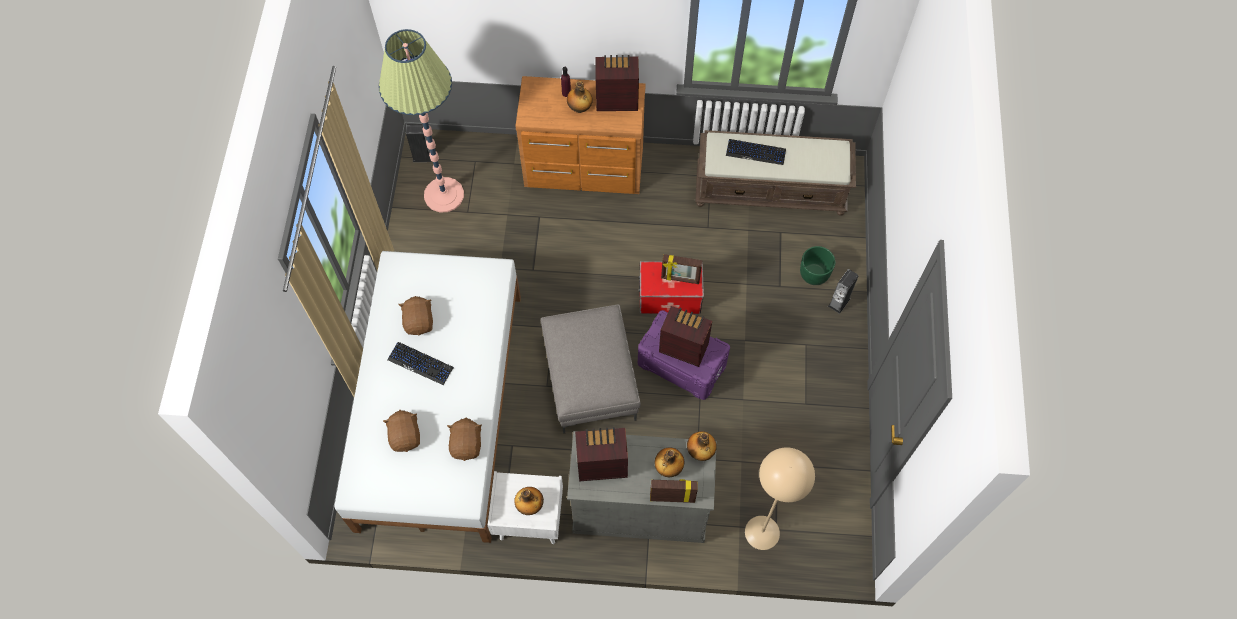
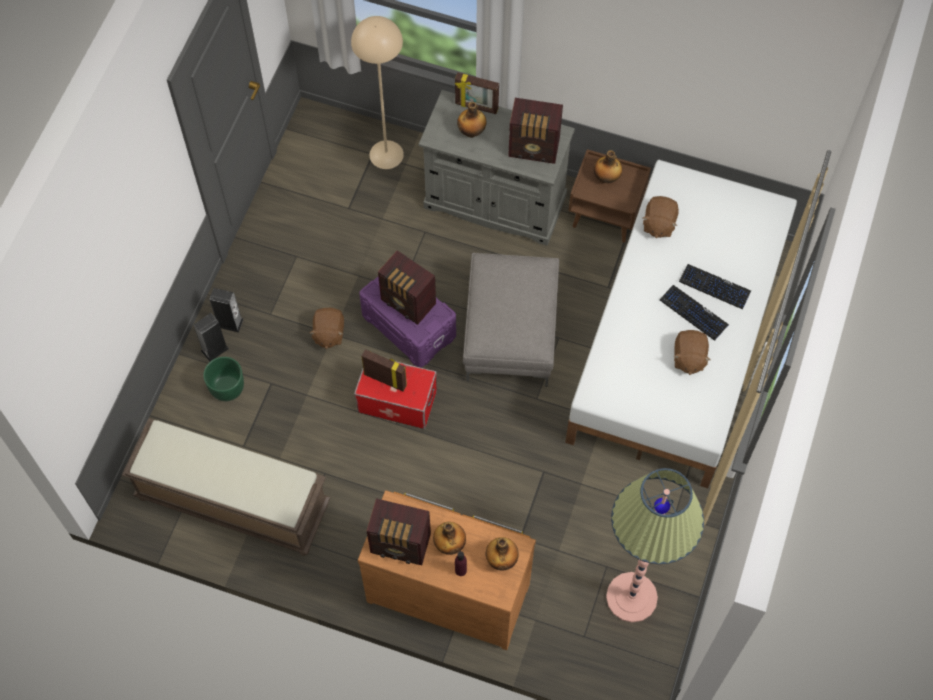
camera: 165 degrees left, 0 degrees up
brown plush toy [383,410,420,452] -> brown plush toy moved to [309,307,344,349]
speaker [406,124,432,162] -> speaker moved to [210,288,243,332]
white nightstand [488,471,563,544] -> brown nightstand [569,149,651,243]
bottle [687,431,717,461] -> bottle moved to [486,537,519,570]
keyboard [726,139,786,165] -> keyboard moved to [679,264,751,309]

